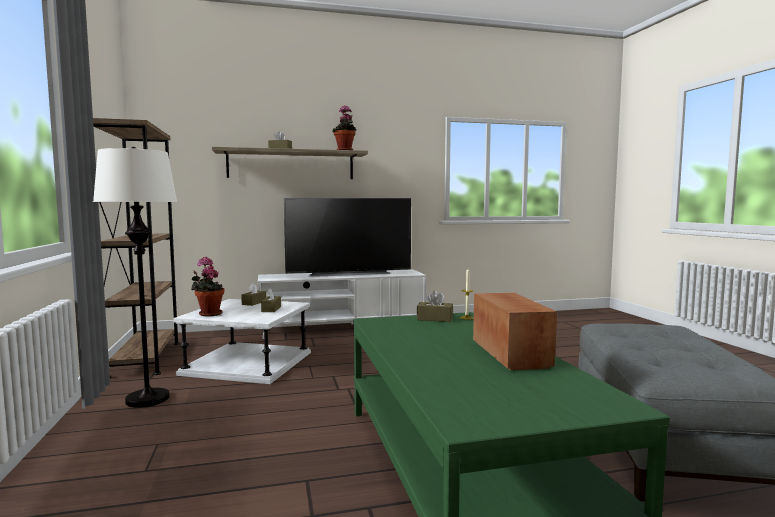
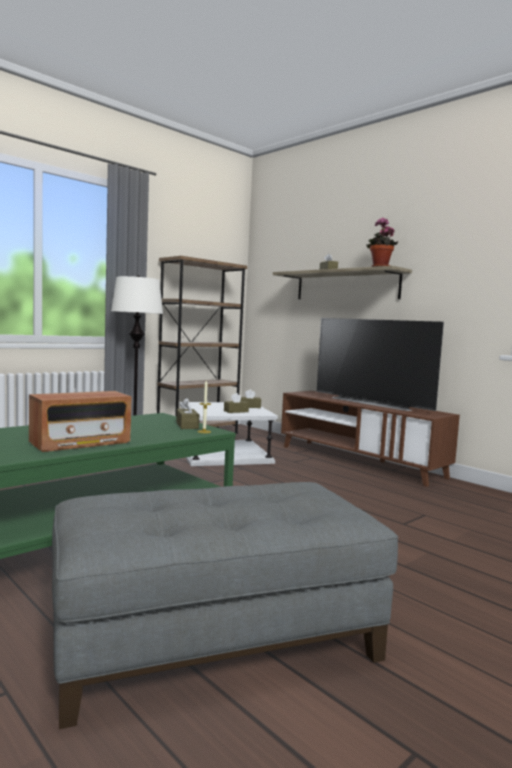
camera: 60 degrees right, 0 degrees up
potted plant [191,257,224,316] -> none
white tv stand [258,269,426,339] -> brown tv stand [281,391,460,487]

